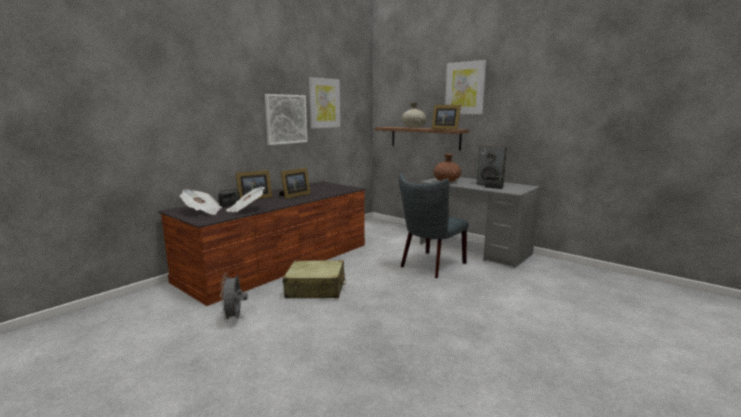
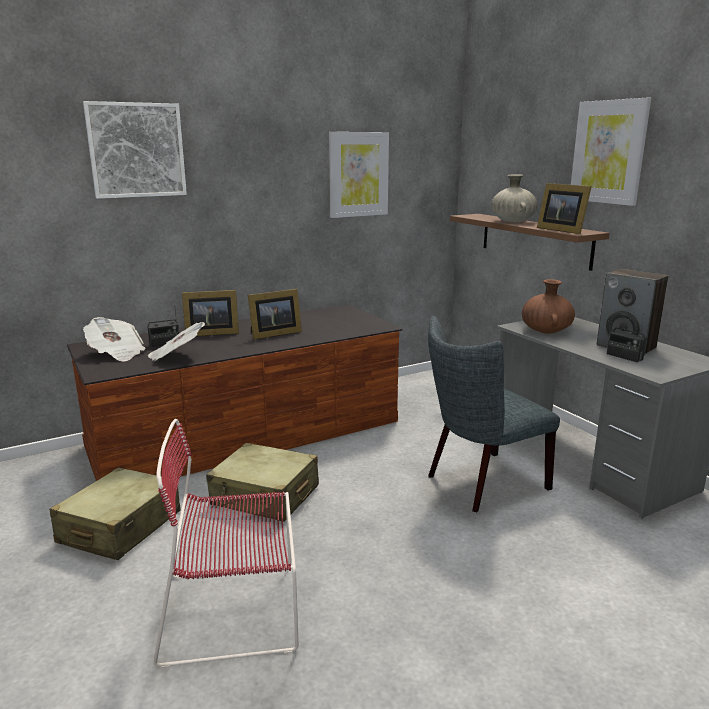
camera: 20 degrees right, 5 degrees up
grey fan [220,273,248,323] -> beige suitcase [49,467,181,560]
picture [265,94,307,145] -> picture moved to [83,101,187,199]
none -> red chair [153,419,299,668]

